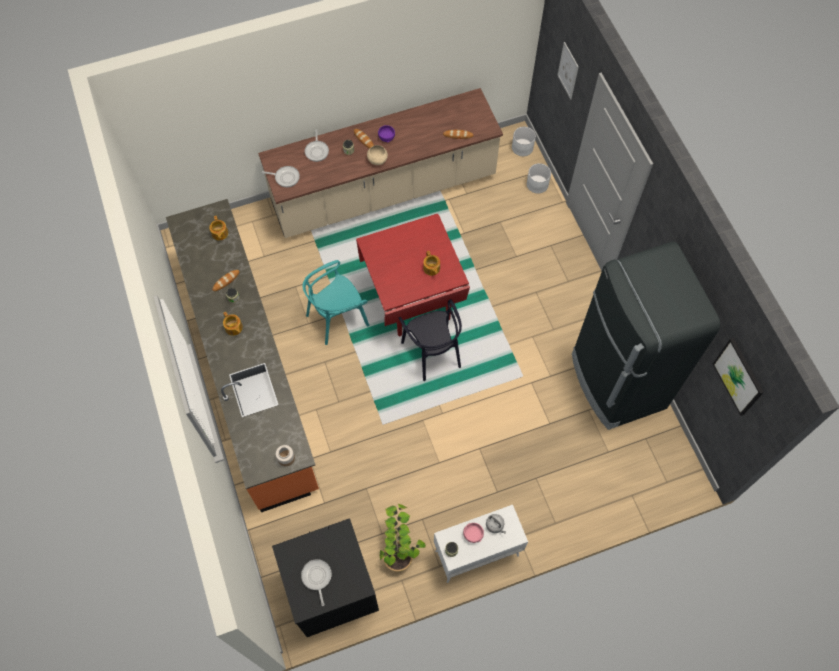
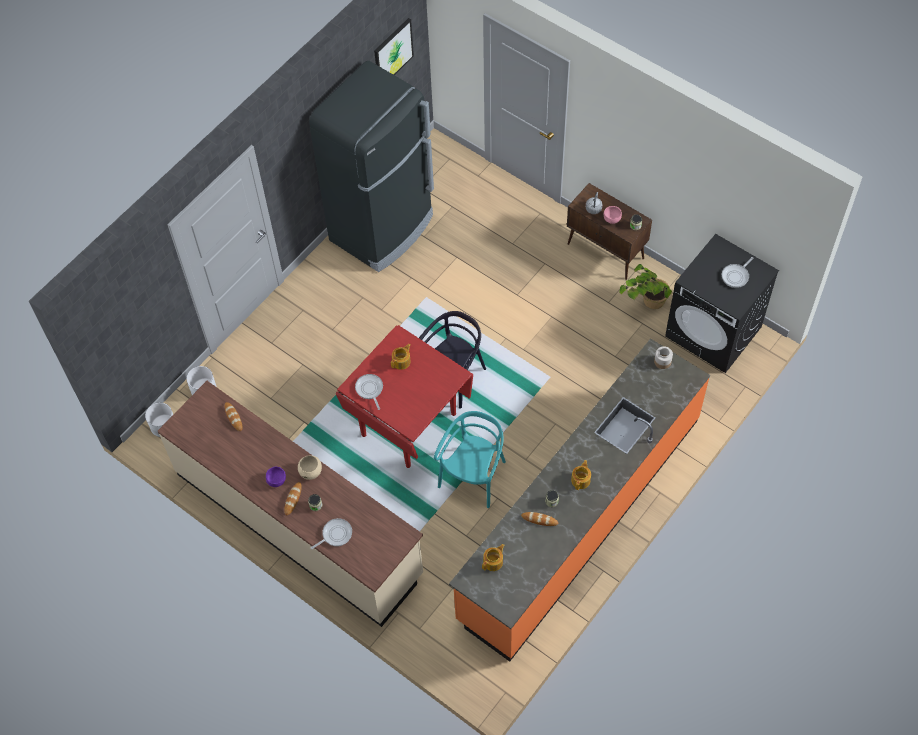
camera: 120 degrees left, 5 degrees down
frying pan [262,166,300,187] -> frying pan moved to [355,374,383,410]
turquoise chair [303,260,369,345] -> turquoise chair turned 90 degrees counterclockwise [434,411,506,508]
white cabinet [434,505,528,583] -> brown cabinet [567,183,652,280]
picture [557,42,579,99] -> none

